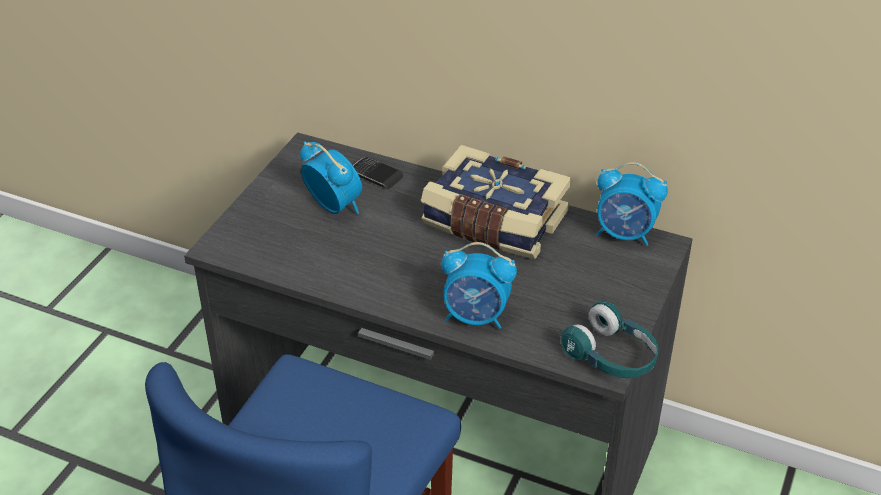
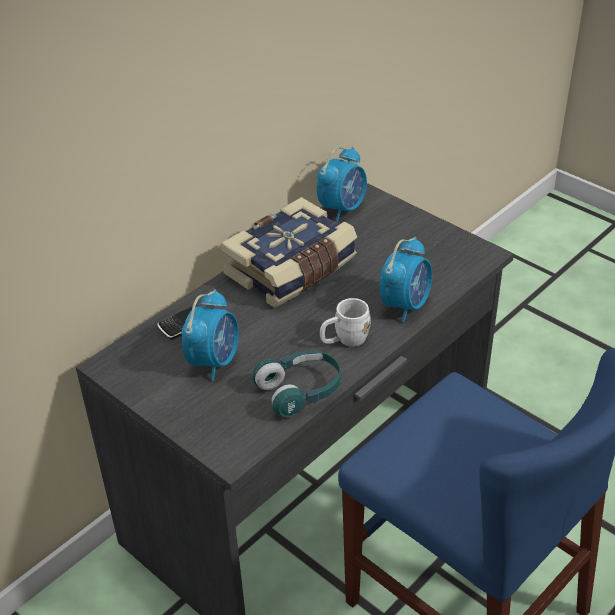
camera: 70 degrees left, 0 degrees up
alarm clock [300,142,362,214] -> alarm clock turned 135 degrees clockwise [182,289,239,381]
turquoise headphones [561,301,659,378] -> turquoise headphones moved to [253,350,341,417]
none -> white mug [320,298,371,347]

